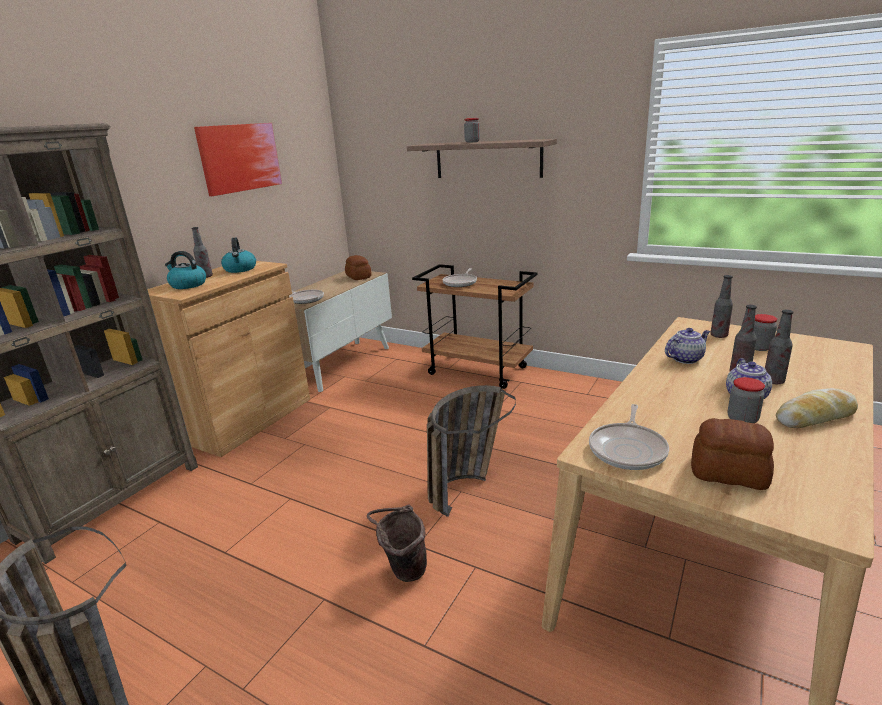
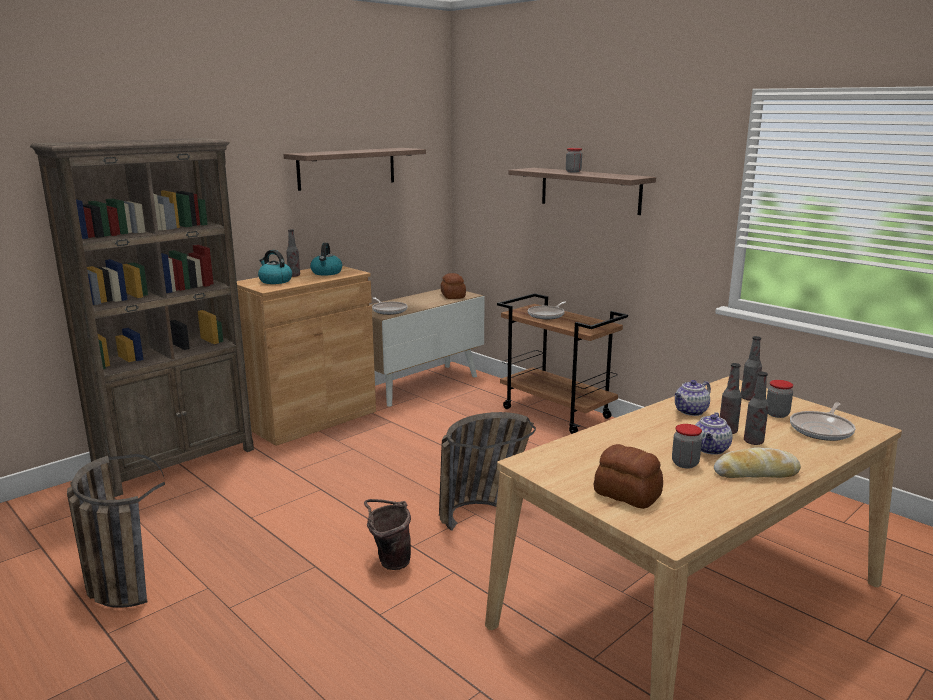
camera: 15 degrees right, 5 degrees down
picture [194,123,282,196] -> shelf [283,148,426,191]
frying pan [589,404,669,470] -> frying pan moved to [790,402,856,441]
teapot [665,328,710,364] -> teapot turned 150 degrees clockwise [675,380,711,416]

